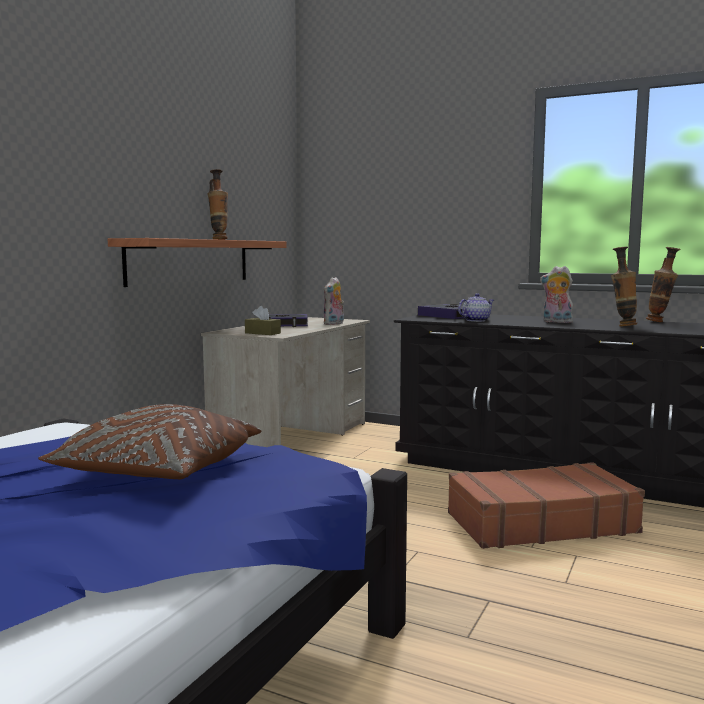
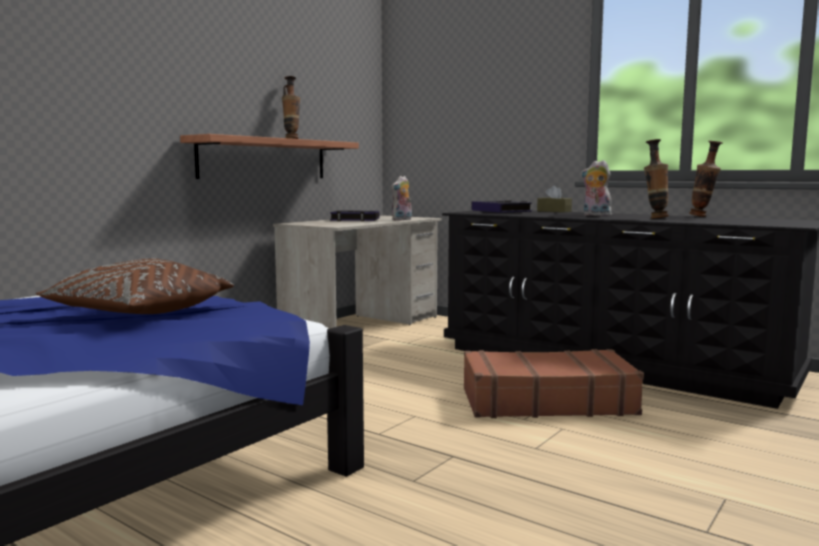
camera: 10 degrees right, 0 degrees up
brown tissue box [245,306,281,335] -> brown tissue box moved to [537,185,572,212]
teapot [458,293,494,322] -> none

